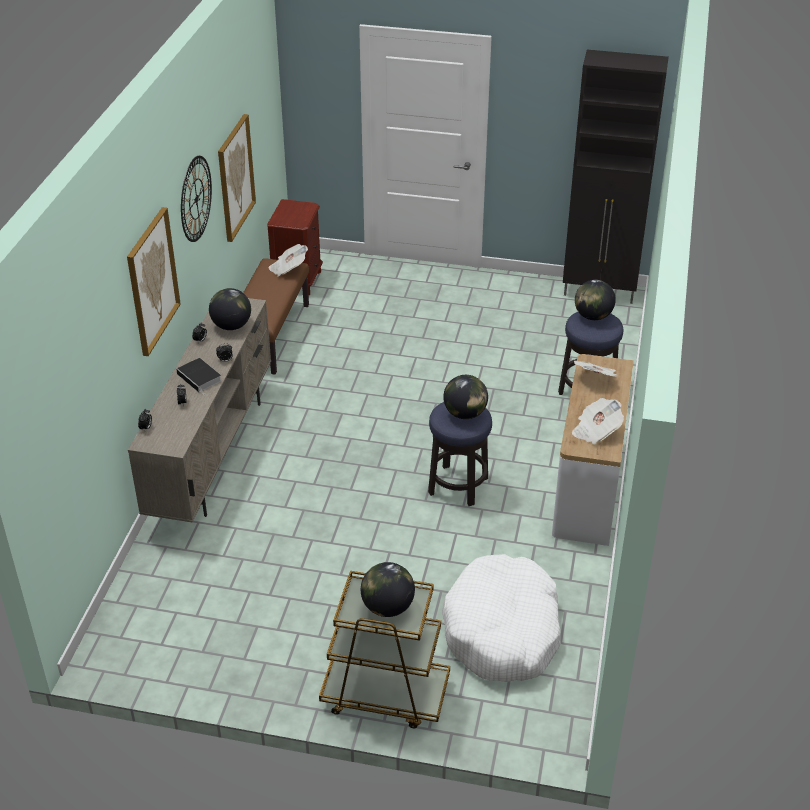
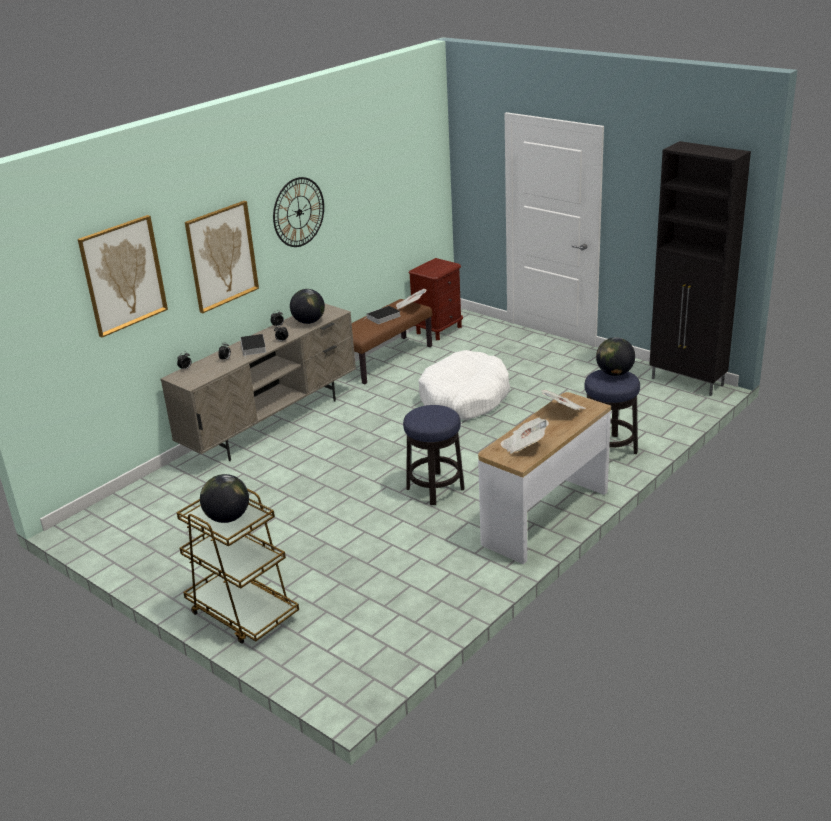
camera: 30 degrees right, 10 degrees down
picture [218,114,256,242] -> picture moved to [78,215,168,338]
white dog bed [442,554,561,682] -> white dog bed moved to [418,350,510,420]
globe [443,375,488,419] -> none
none -> book [364,306,401,324]

